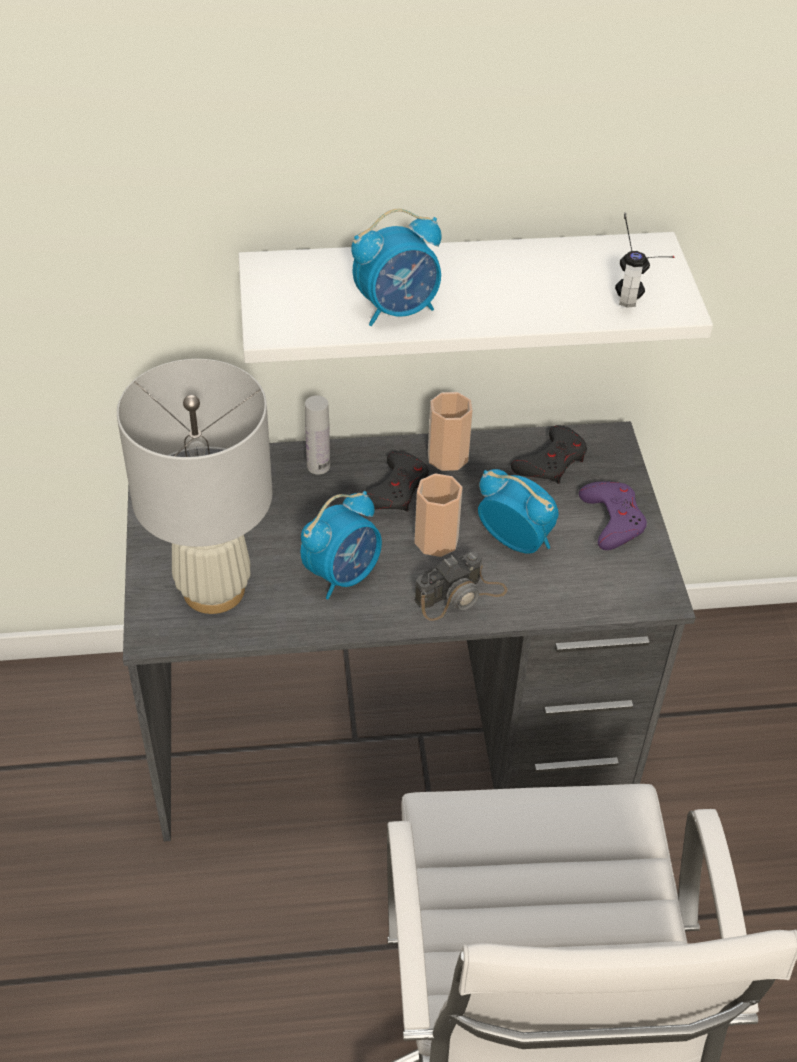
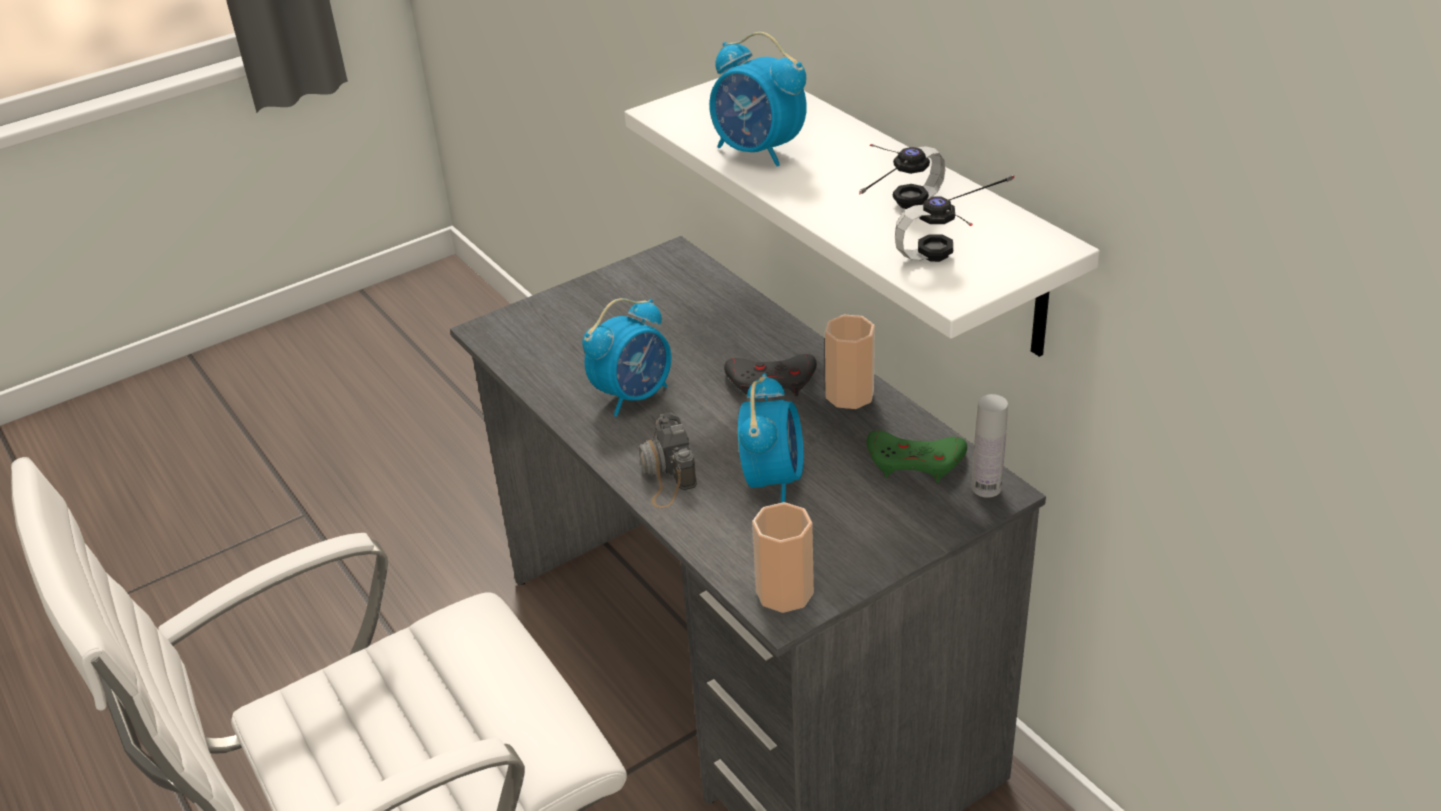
camera: 65 degrees right, 10 degrees down
white table lamp [117,359,272,614] -> none
alarm clock [301,491,382,599] -> alarm clock turned 60 degrees counterclockwise [582,298,671,417]
white bottle [305,395,330,474] -> white bottle moved to [972,394,1008,498]
cup [414,473,463,557] -> cup moved to [752,502,814,613]
camera [415,552,508,621] -> camera turned 45 degrees clockwise [639,412,697,508]
grey game controller [511,425,587,484] -> green game controller [867,430,967,483]
purple game controller [579,481,647,550] -> none
none -> headphones [859,144,945,209]

